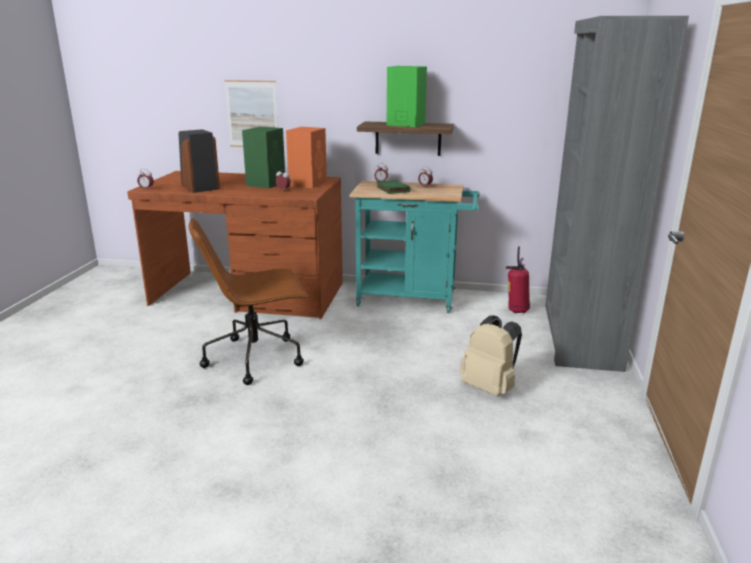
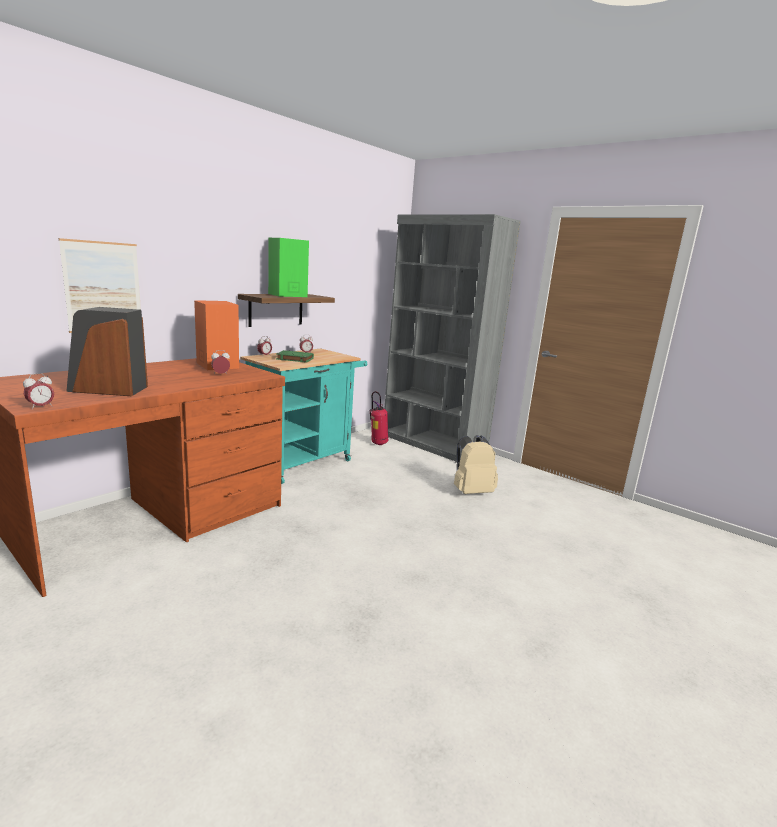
camera: 60 degrees left, 5 degrees down
brown office chair [189,218,308,385] -> none
green speaker [242,127,285,188] -> none

